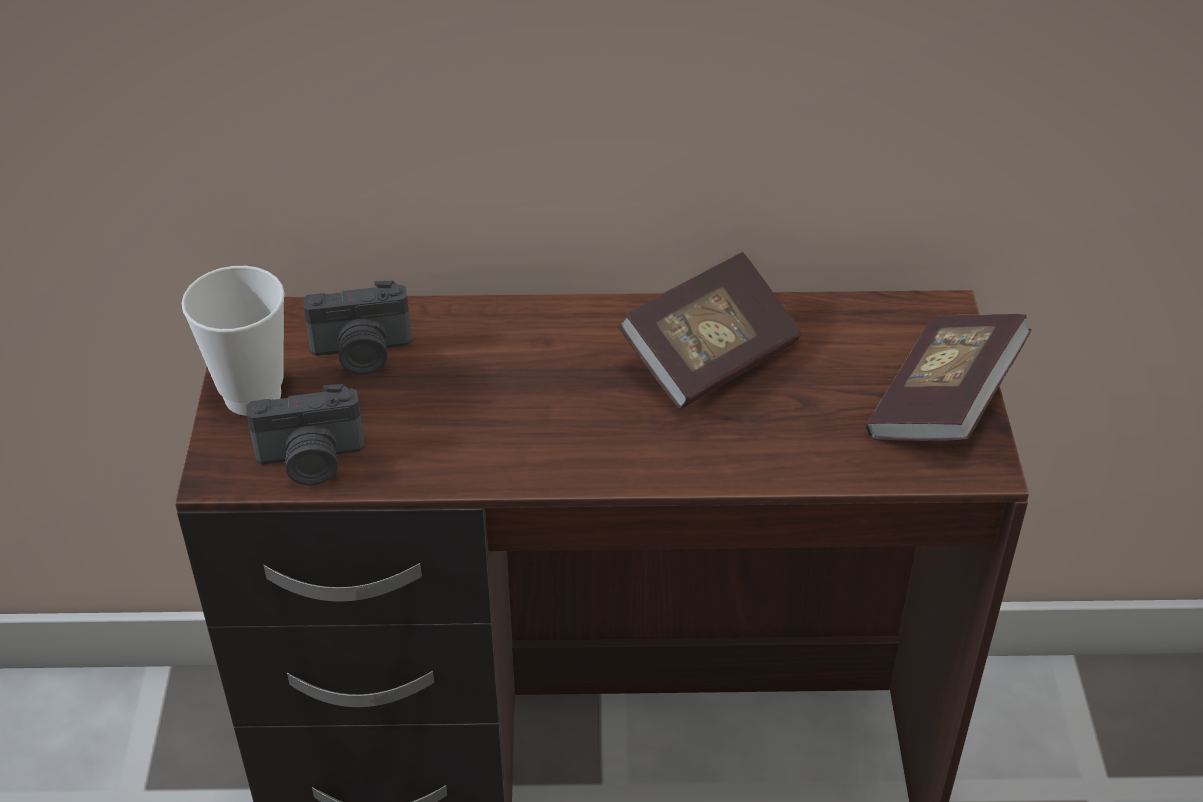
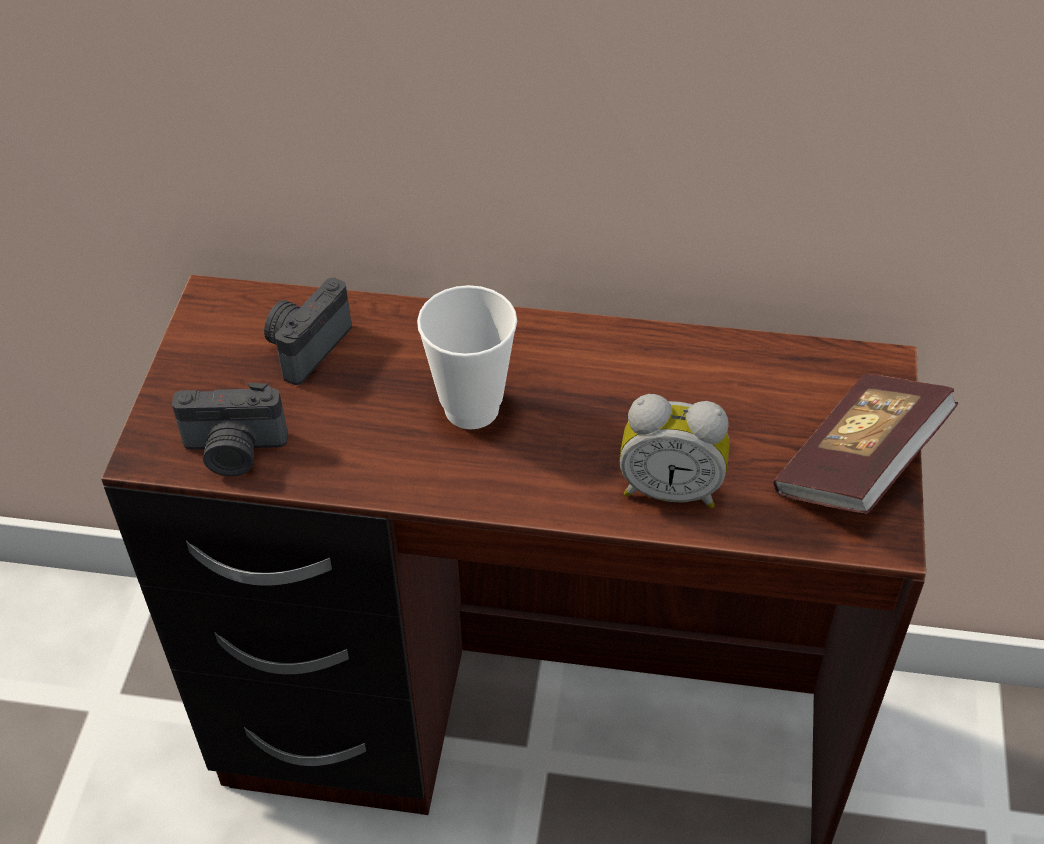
camera: 10 degrees right, 5 degrees up
cup [182,266,285,416] -> cup moved to [417,285,517,429]
camera [303,281,412,374] -> camera turned 120 degrees clockwise [264,277,352,385]
book [618,252,801,409] -> none
none -> alarm clock [619,394,730,508]

